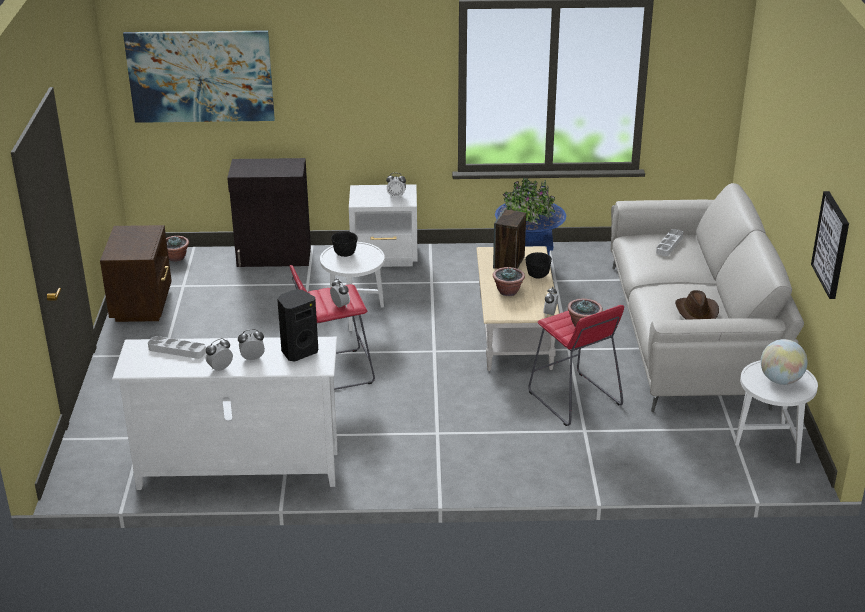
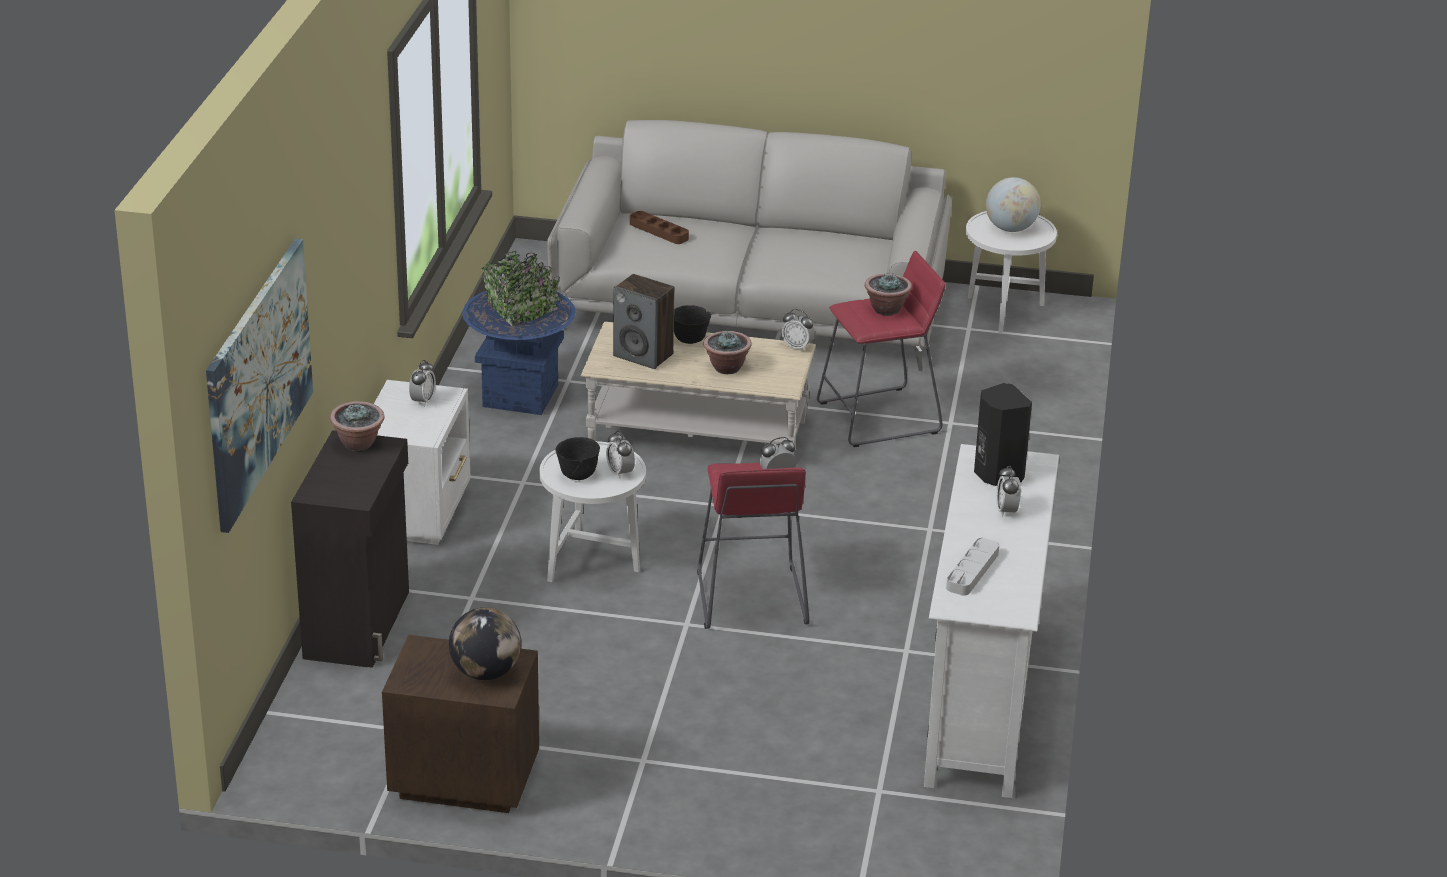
camera: 80 degrees left, 0 degrees up
potted plant [166,236,189,262] -> potted plant moved to [330,401,384,451]
alarm clock [206,338,233,371] -> alarm clock moved to [606,431,635,479]
grey tray [656,229,683,256] -> brown tray [630,211,689,244]
brown hat [675,290,719,320] -> none
picture [811,191,849,299] -> none
none -> globe [449,607,521,680]

